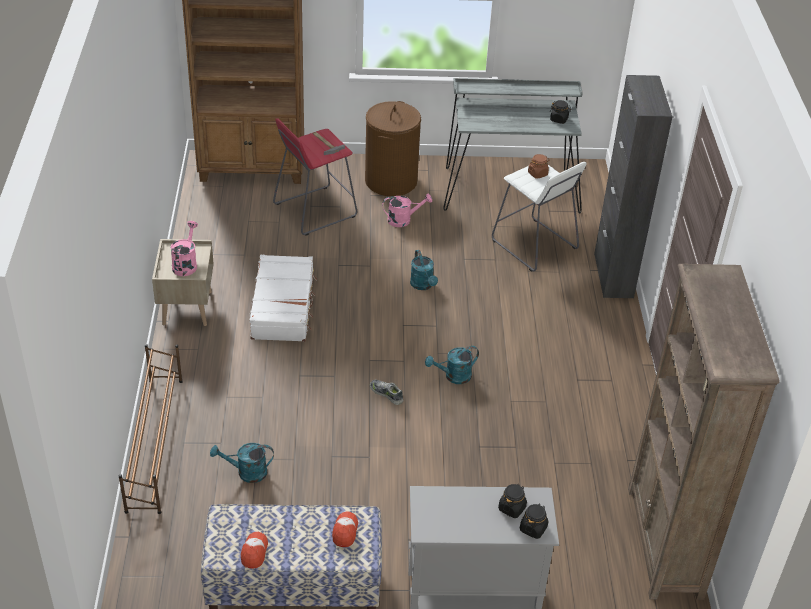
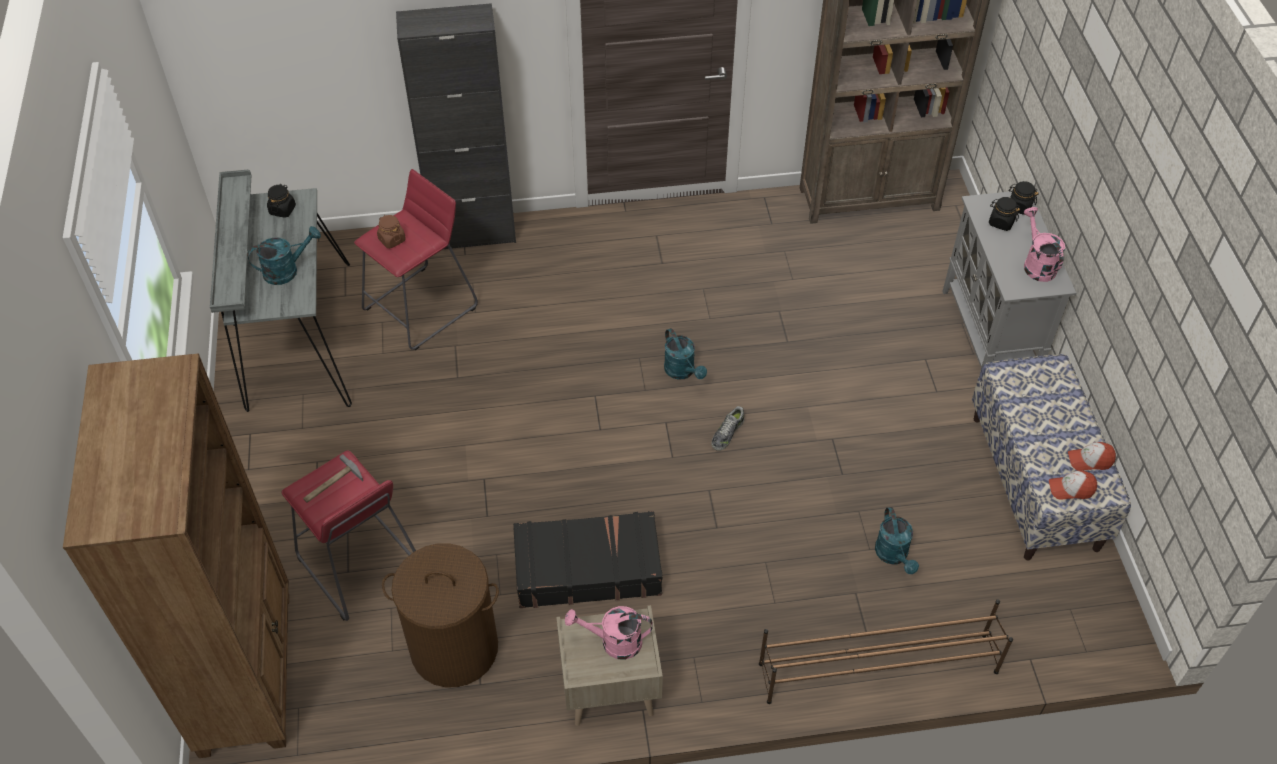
camera: 95 degrees left, 10 degrees up
white suitcase [250,255,317,342] -> black suitcase [513,511,663,608]
cap [332,511,358,547] -> cap moved to [1049,471,1097,500]
brown laundry basket [365,101,421,196] -> brown laundry basket moved to [382,543,499,687]
pink watering can [382,193,432,227] -> pink watering can moved to [1023,207,1065,282]
turquoise watering can [410,250,438,290] -> turquoise watering can moved to [247,226,321,285]
white stool [492,162,586,272] -> red stool [354,169,478,350]

